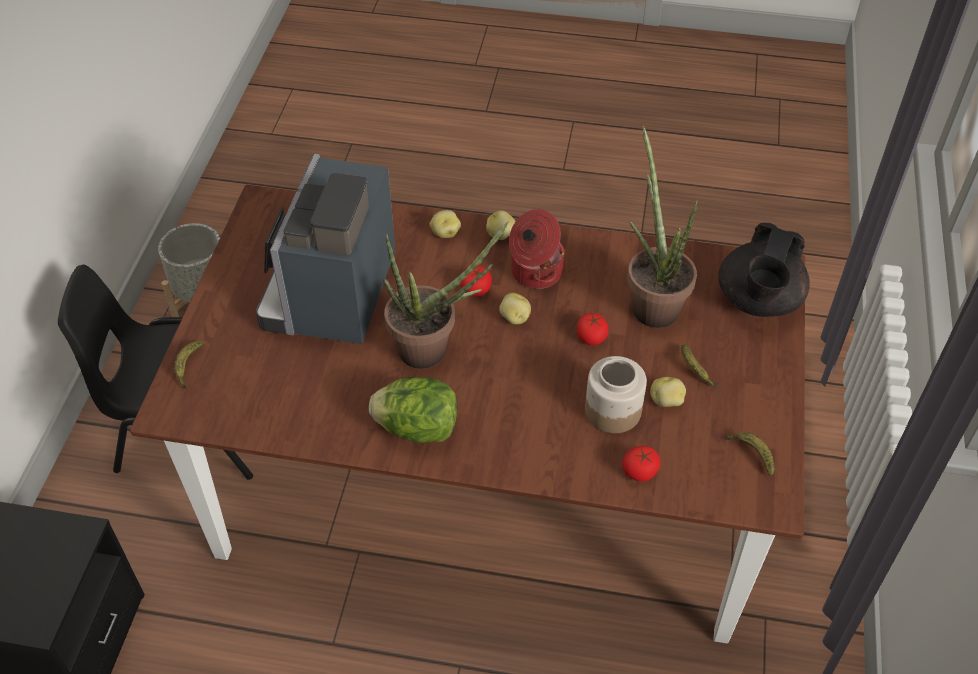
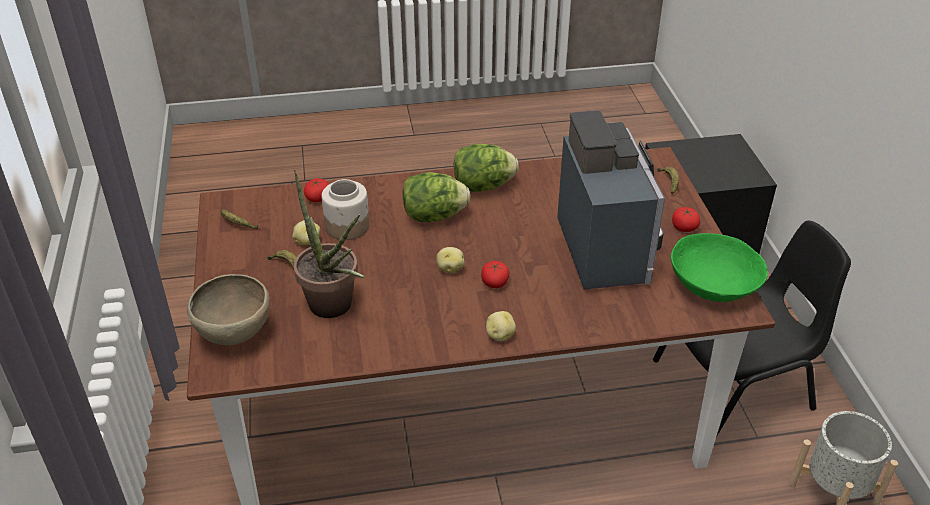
camera: 160 degrees right, 10 degrees down
potted plant [383,221,509,369] -> none
potato [429,210,461,238] -> none
cooking pot [509,209,565,289] -> none
tomato [577,313,609,346] -> tomato moved to [672,207,700,232]
black teapot [718,223,810,317] -> brown bowl [187,274,270,345]
none -> lettuce [403,172,470,222]
none -> green bowl [671,233,768,302]

